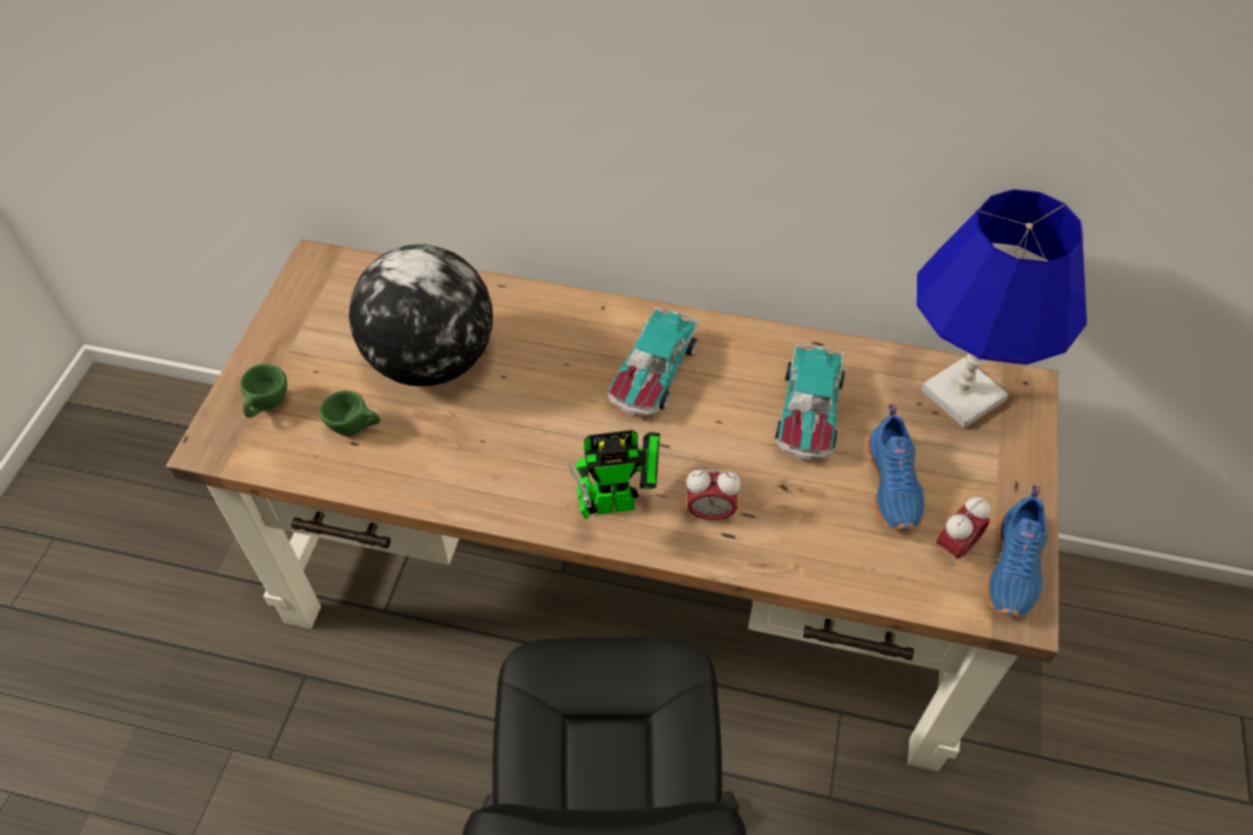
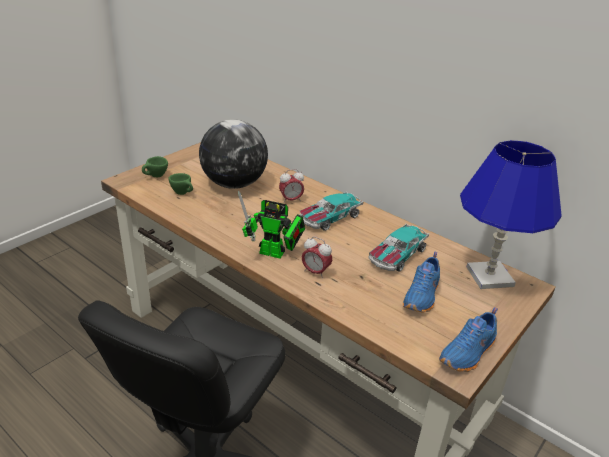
camera: 25 degrees right, 20 degrees down
alarm clock [936,497,991,565] -> alarm clock moved to [279,169,304,202]

